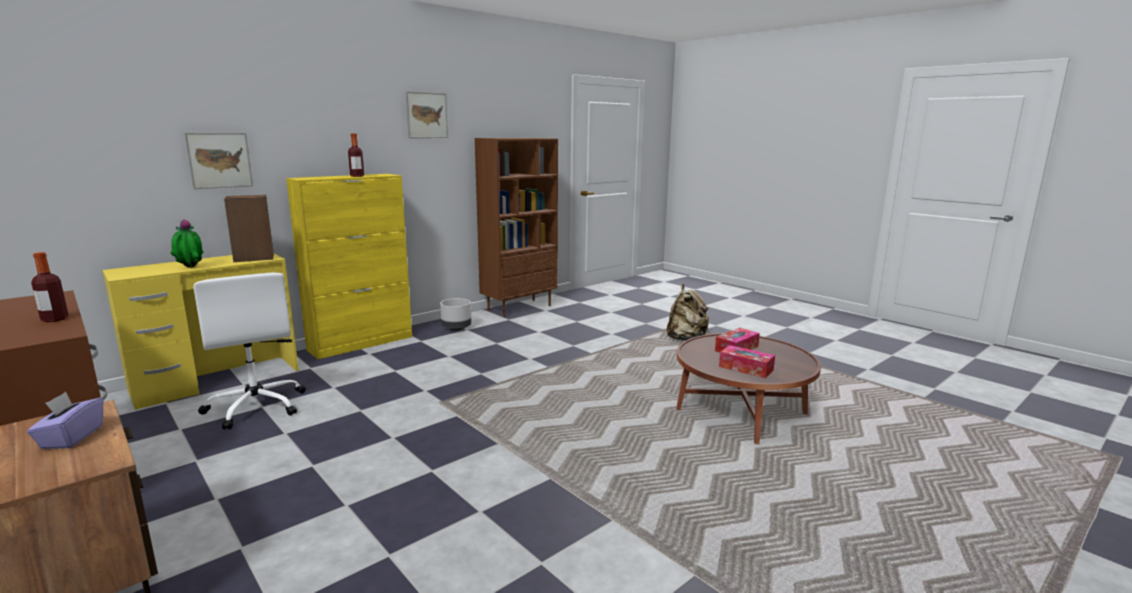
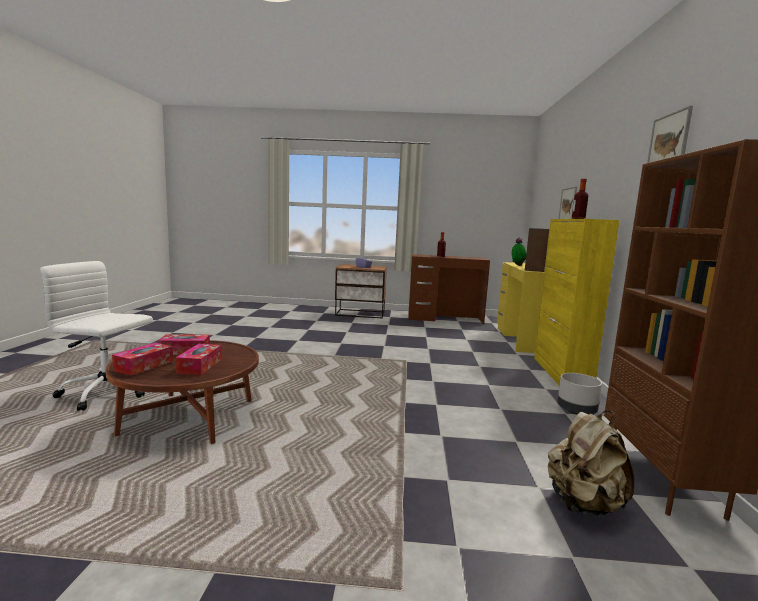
camera: 135 degrees right, 5 degrees down
white office chair [193,273,306,429] -> white office chair moved to [40,261,153,411]
beige backpack [667,284,709,341] -> beige backpack moved to [548,411,634,516]
none -> tissue box [112,343,173,376]

